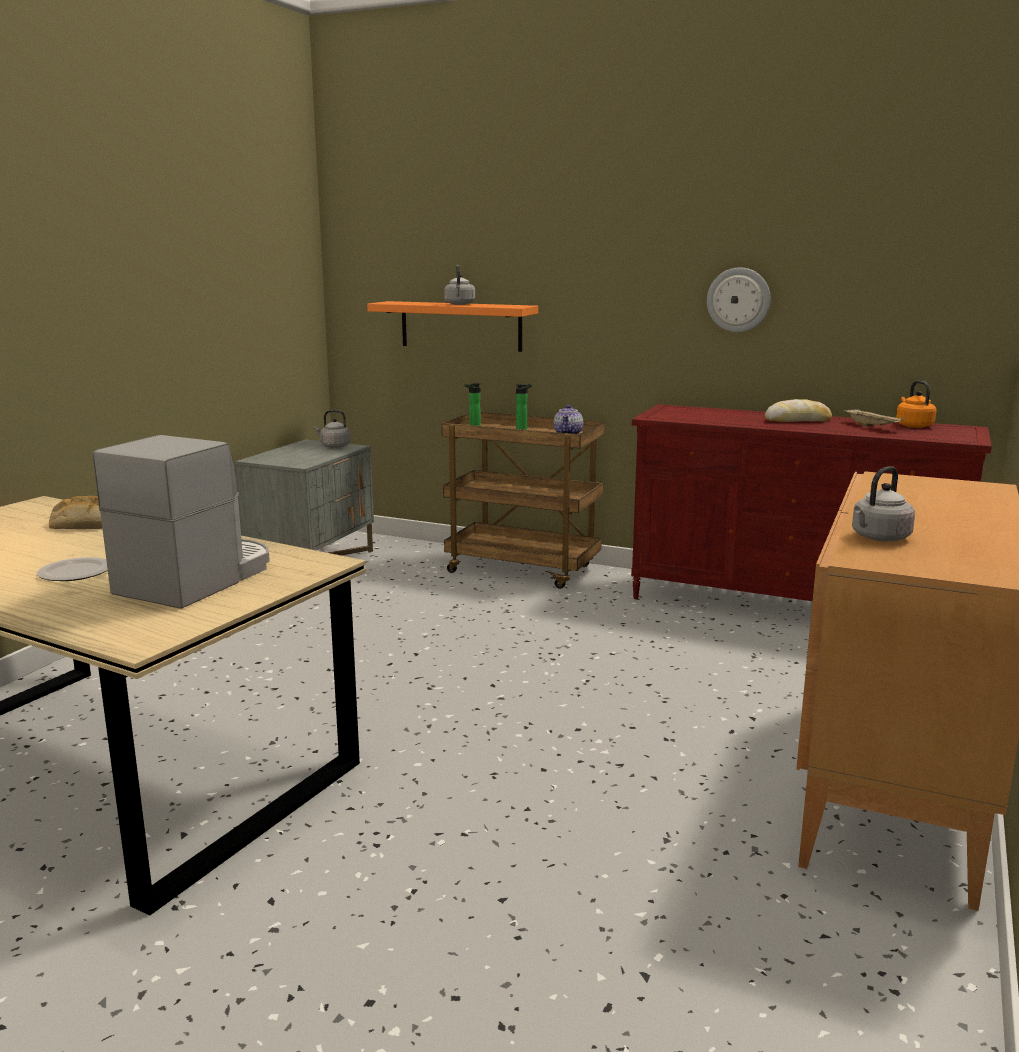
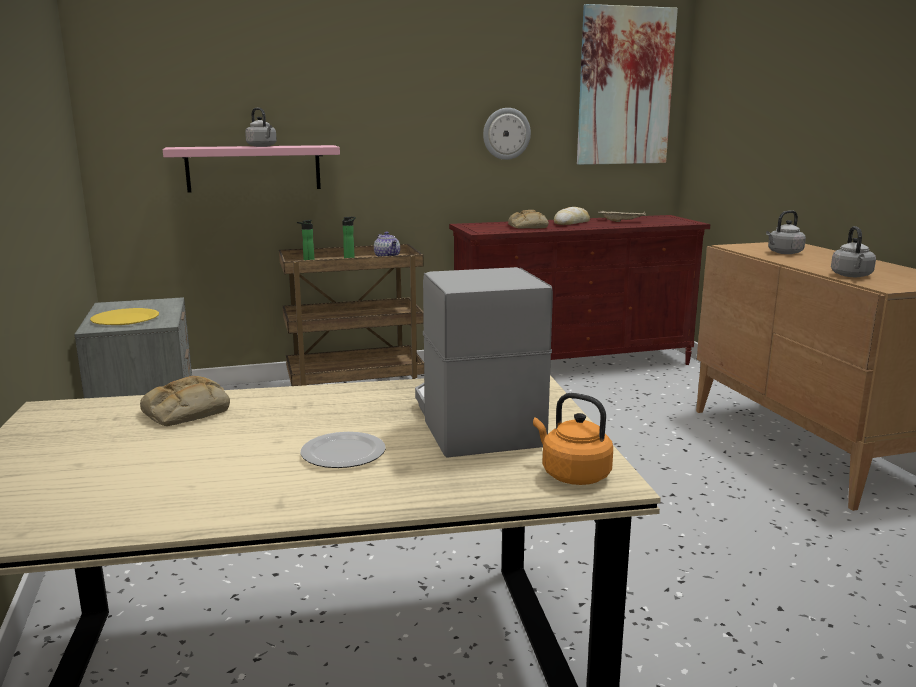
camera: 40 degrees left, 0 degrees up
grey kettle [313,410,350,448] -> grey kettle moved to [766,210,806,254]
orange shelf [367,301,538,352] -> pink shelf [163,145,340,193]
orange kettle [896,381,936,428] -> orange kettle moved to [533,393,613,485]
none -> yellow plate [90,308,159,325]
none -> bread [508,210,549,229]
none -> picture [577,4,678,165]

